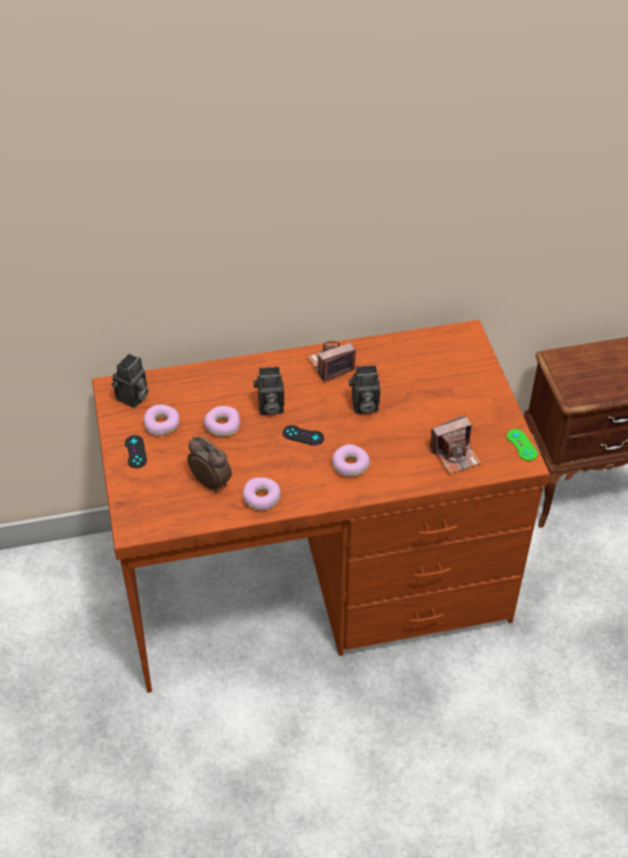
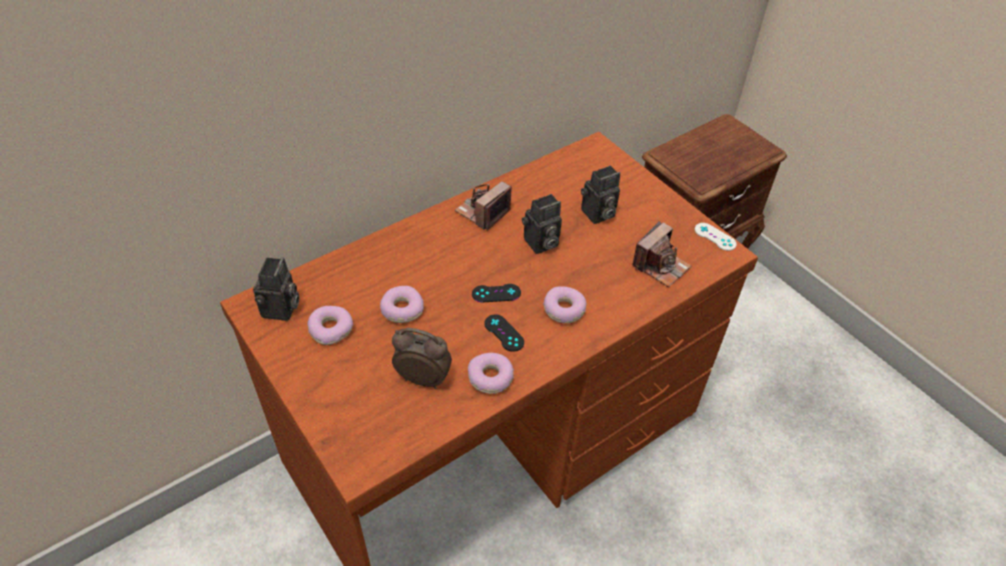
camera: 25 degrees left, 0 degrees up
black game controller [125,435,147,468] -> black game controller moved to [484,314,524,352]
camera [253,367,284,415] -> camera moved to [581,165,620,224]
green game controller [507,429,538,461] -> white game controller [695,223,737,251]

